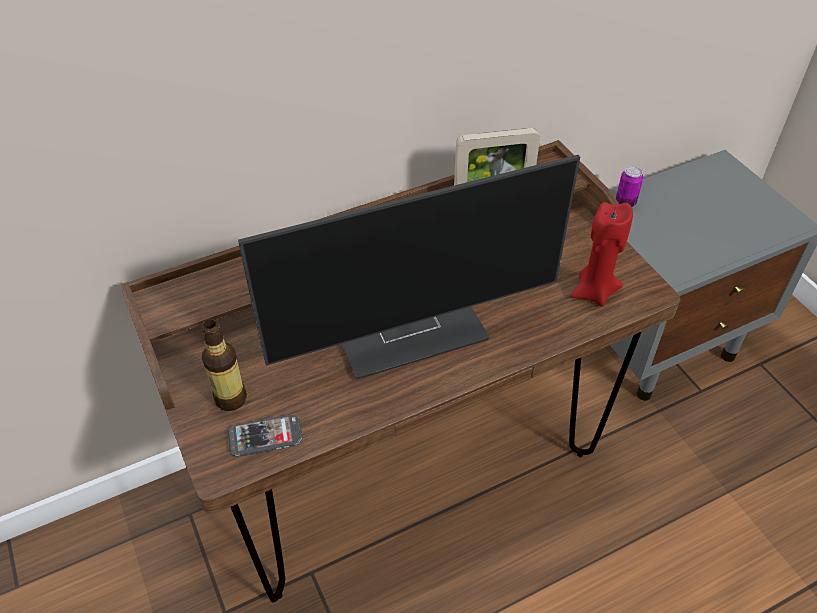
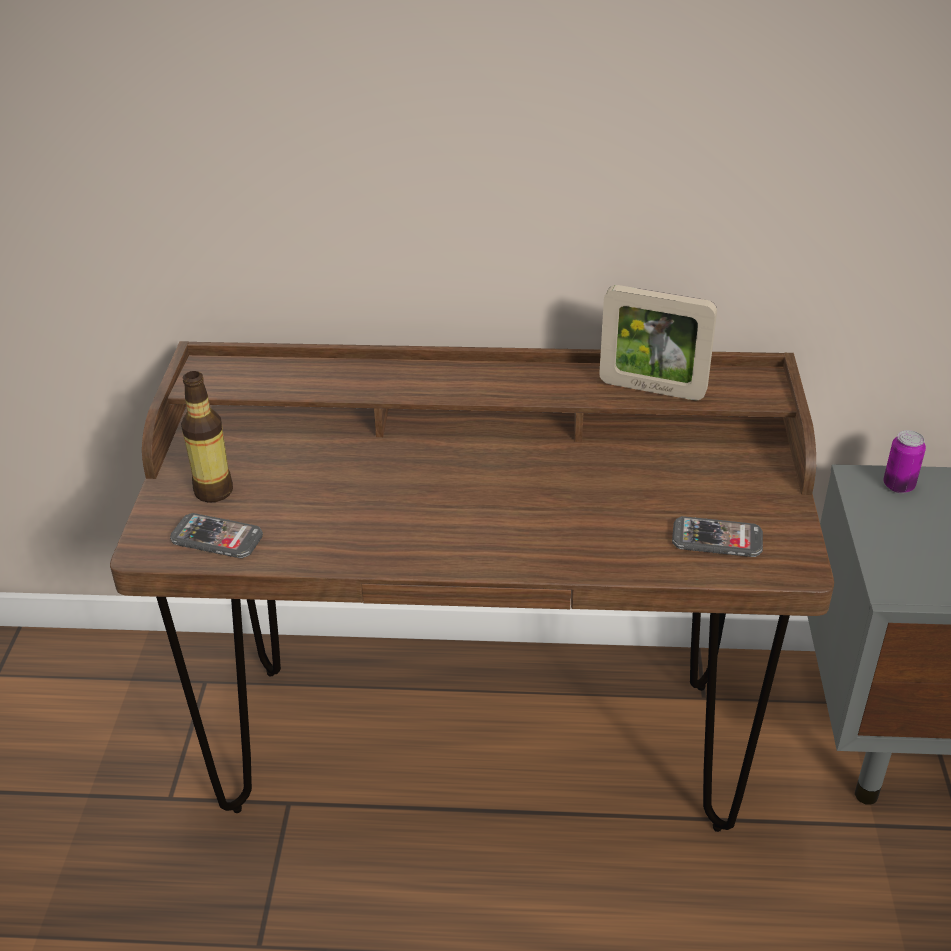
camera: 30 degrees right, 10 degrees down
monitor [238,155,580,379] -> none
red candle [571,202,633,306] -> phone [672,516,763,557]

